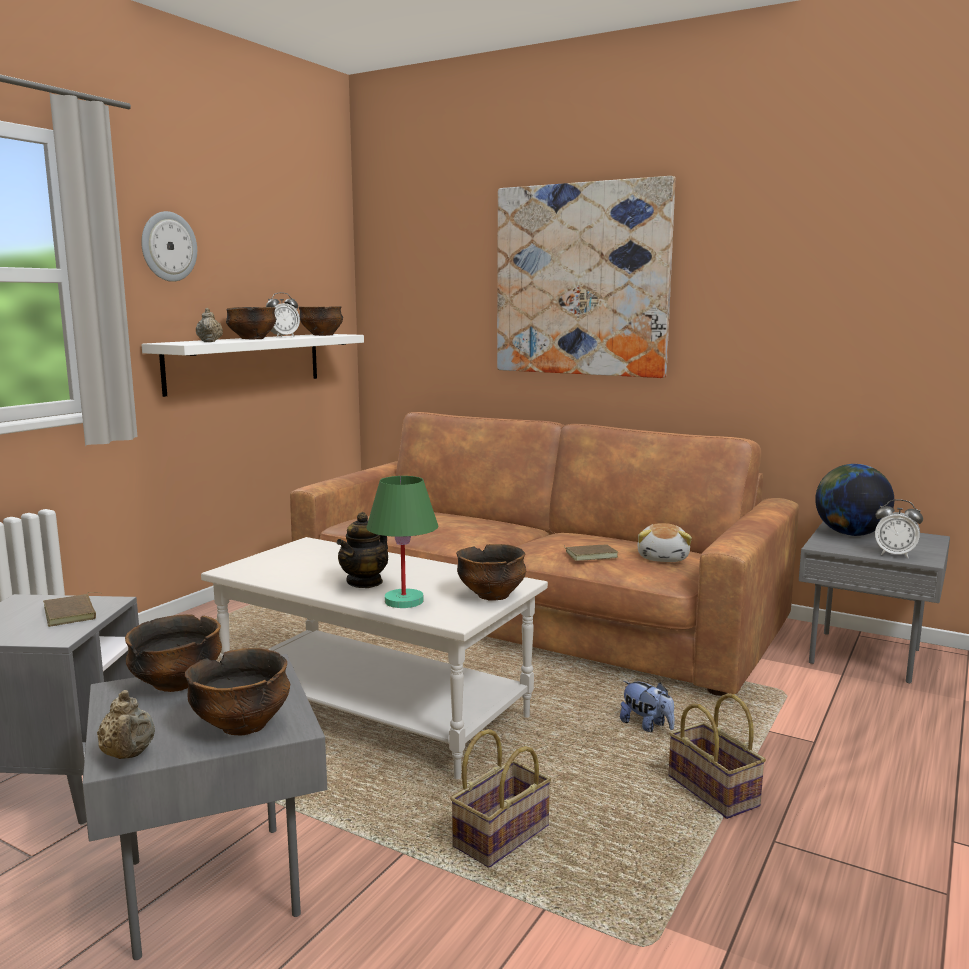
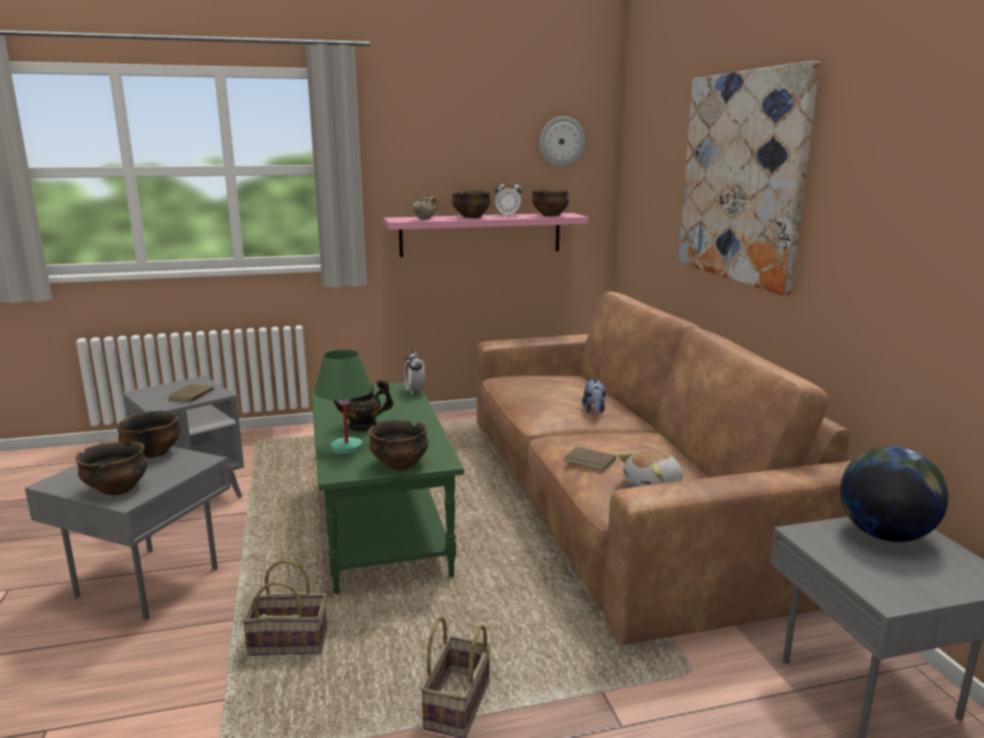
camera: 45 degrees right, 5 degrees up
beige teapot [97,690,155,759] -> none
wall clock [141,211,197,282] -> wall clock moved to [539,116,585,167]
white shelf [141,334,364,397] -> pink shelf [383,213,589,257]
white coffee table [201,537,548,779] -> green coffee table [311,382,464,594]
plush toy [620,681,675,732] -> plush toy moved to [582,379,606,413]
alarm clock [875,499,923,558] -> alarm clock moved to [405,349,425,395]

